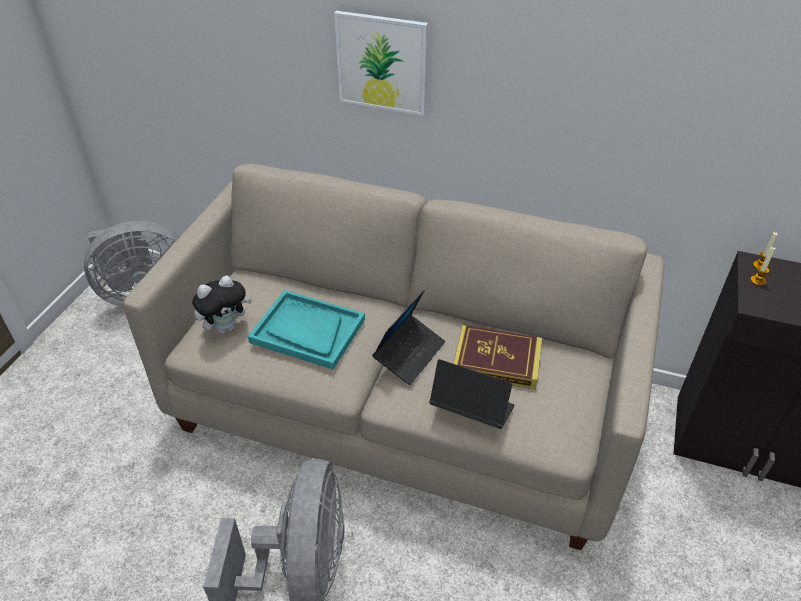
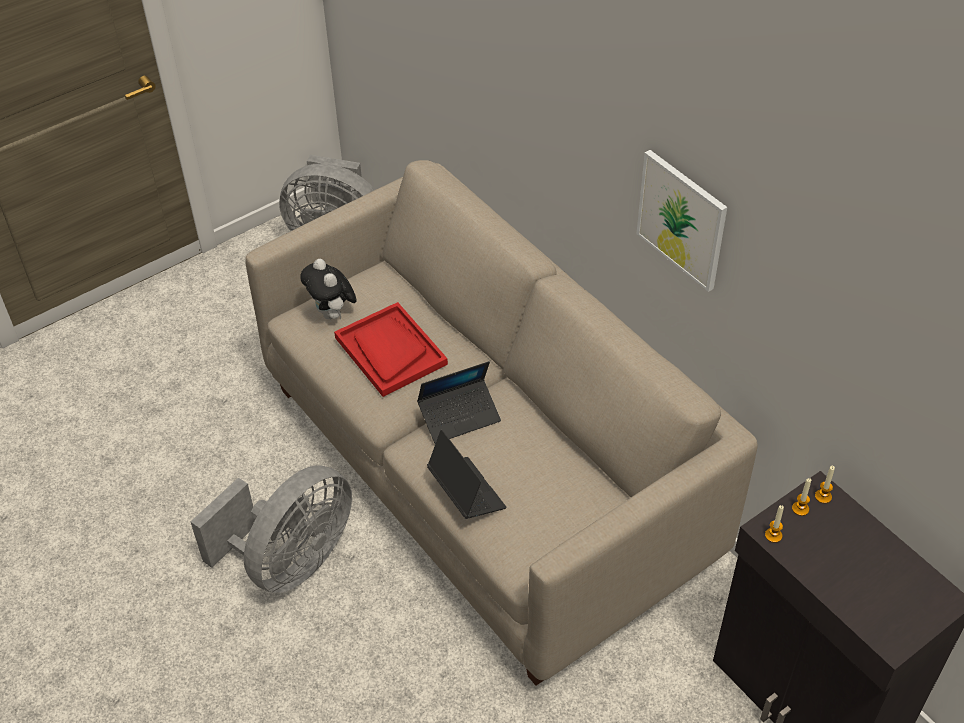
camera: 35 degrees right, 5 degrees up
plush toy [192,276,252,334] -> plush toy turned 60 degrees clockwise [300,259,357,319]
turquoise tray [248,290,365,370] -> red tray [334,302,448,397]
picture [334,11,428,116] -> picture moved to [636,150,727,292]
book [454,325,542,390] -> none
none -> candle [765,505,784,543]

